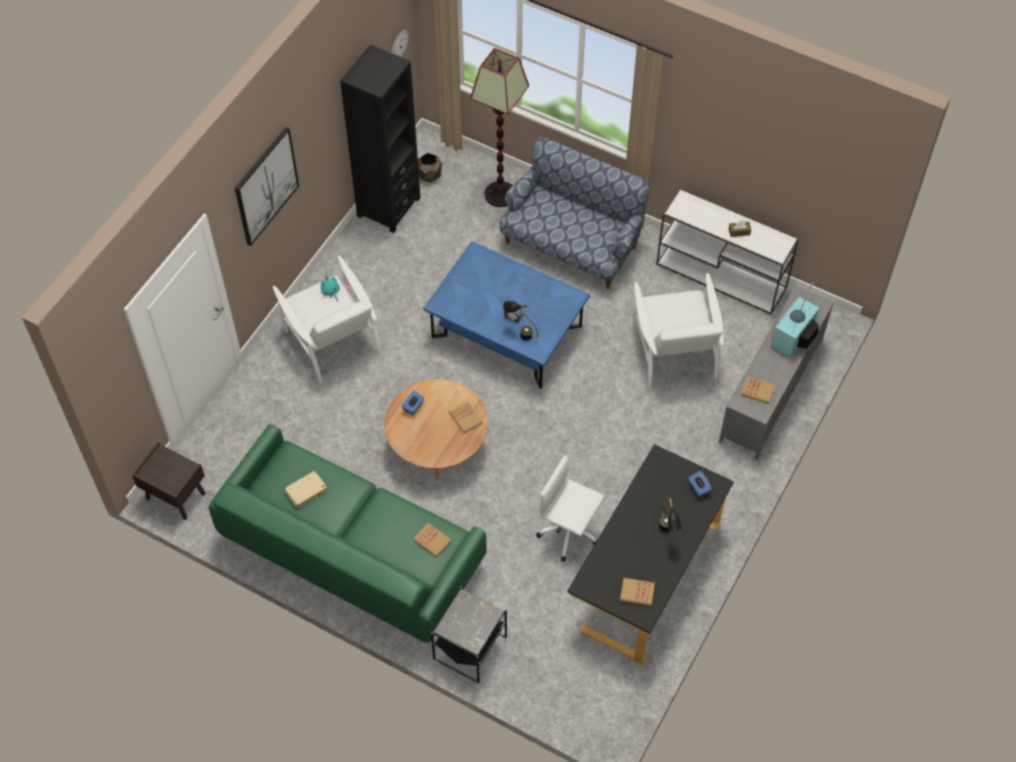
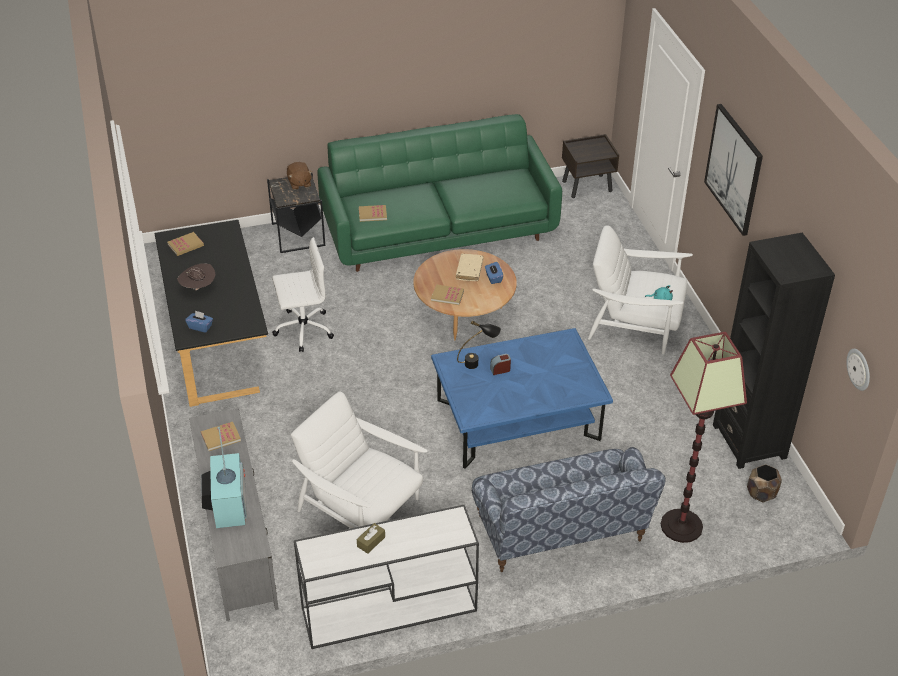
camera: 135 degrees right, 15 degrees down
beige book [284,471,327,508] -> beige book moved to [456,254,484,281]
black table lamp [659,498,682,532] -> brown hat [177,264,216,290]
none -> brown plush toy [287,162,312,190]

